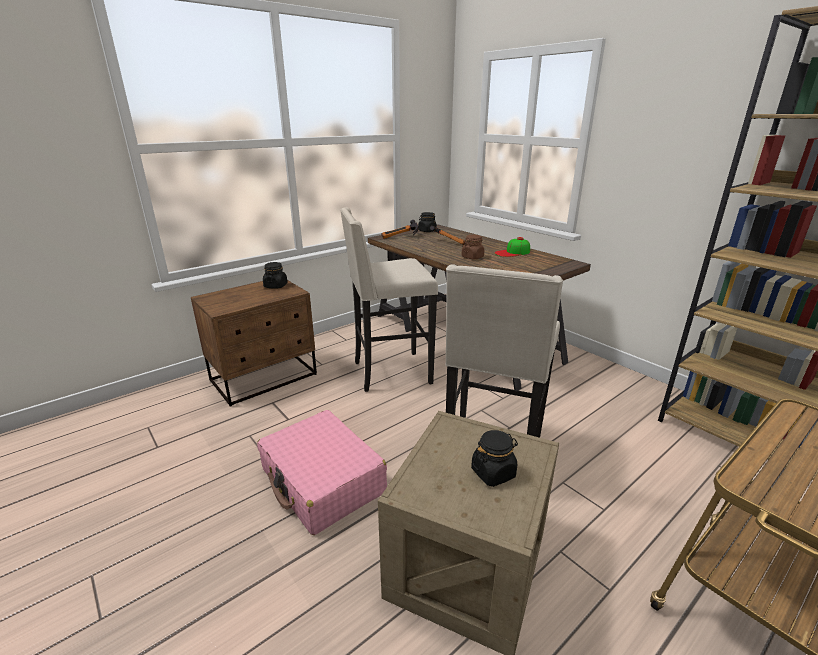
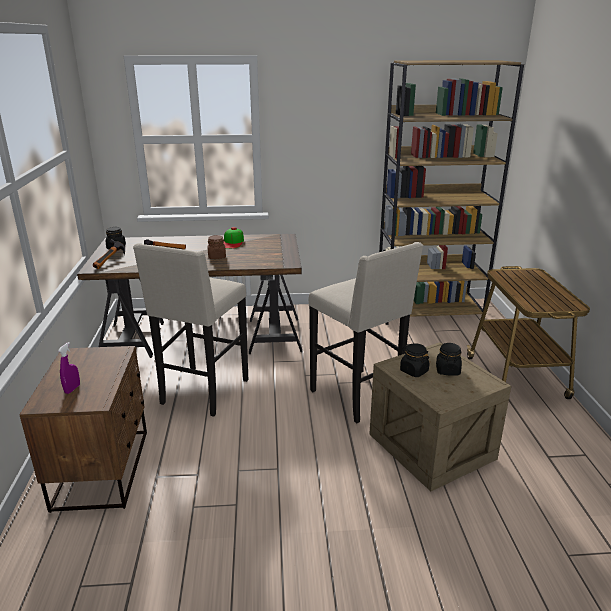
camera: 55 degrees left, 0 degrees up
pink suitcase [257,410,387,535] -> none
black jar [263,262,288,289] -> black jar moved to [400,343,429,377]
none -> purple spray bottle [58,342,80,394]

